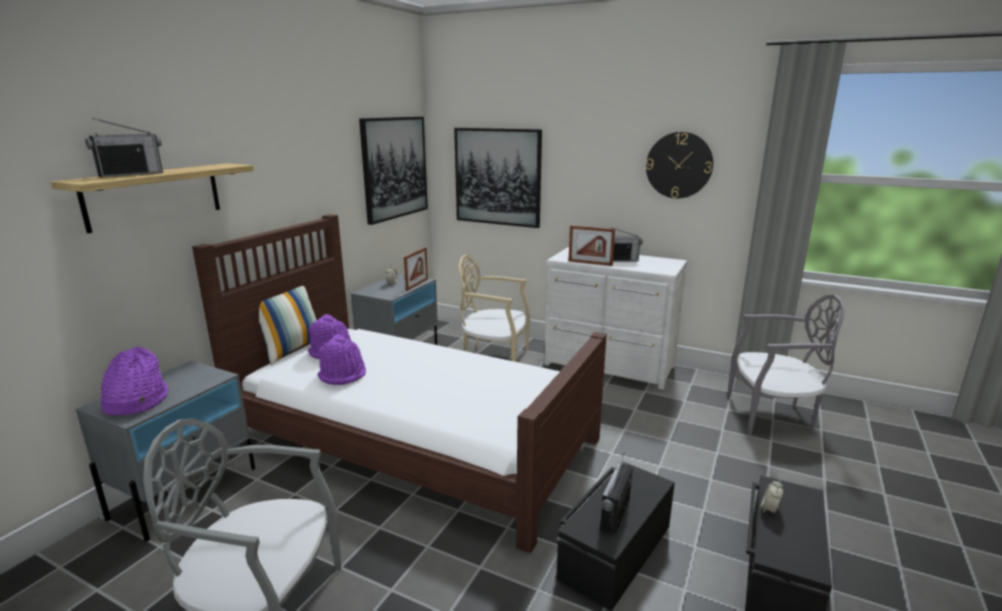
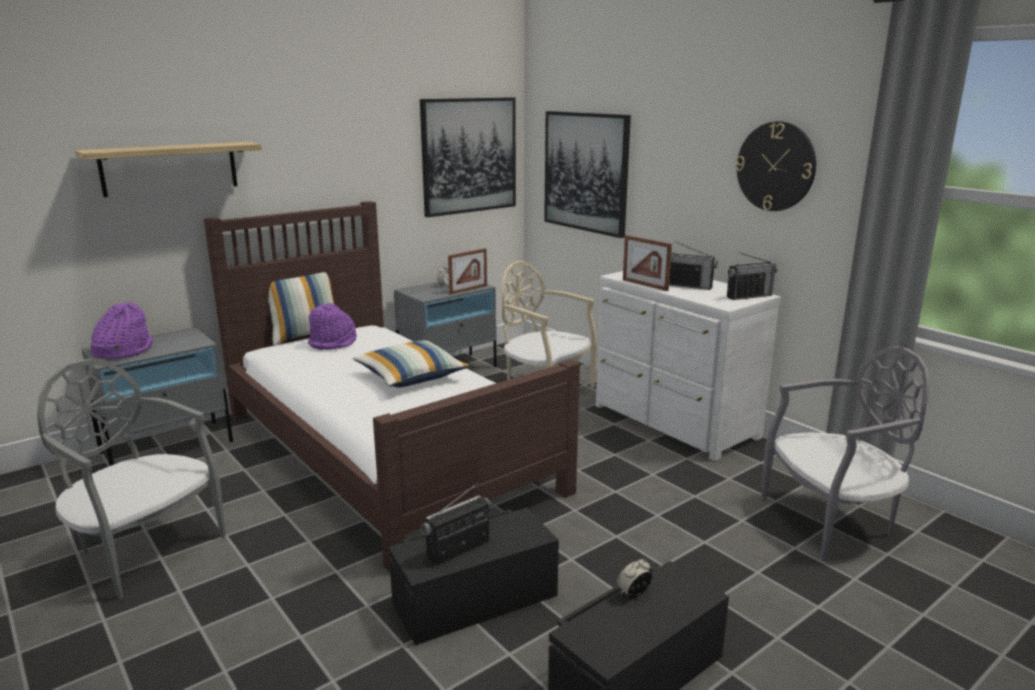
camera: 25 degrees right, 0 degrees up
radio [85,118,163,178] -> radio moved to [727,252,778,300]
purple hat [318,334,366,385] -> none
grey chair [727,294,845,435] -> grey chair turned 45 degrees counterclockwise [761,346,930,560]
none -> pillow [352,340,470,387]

